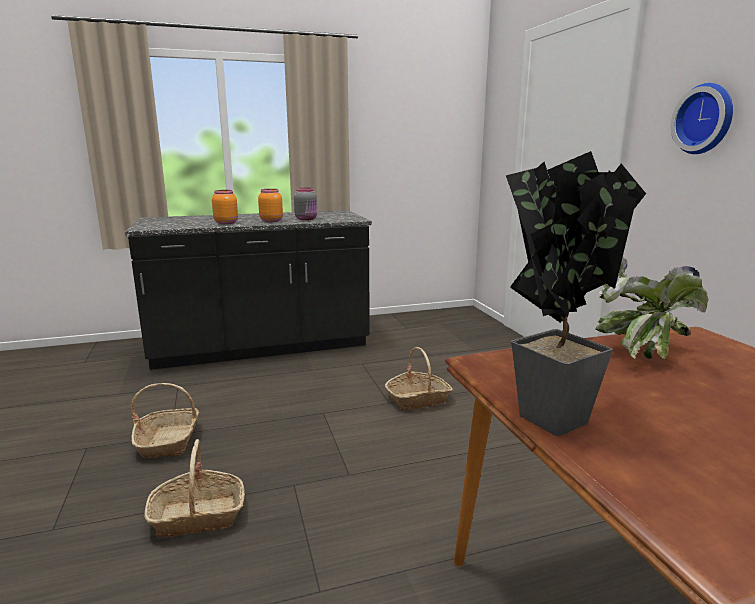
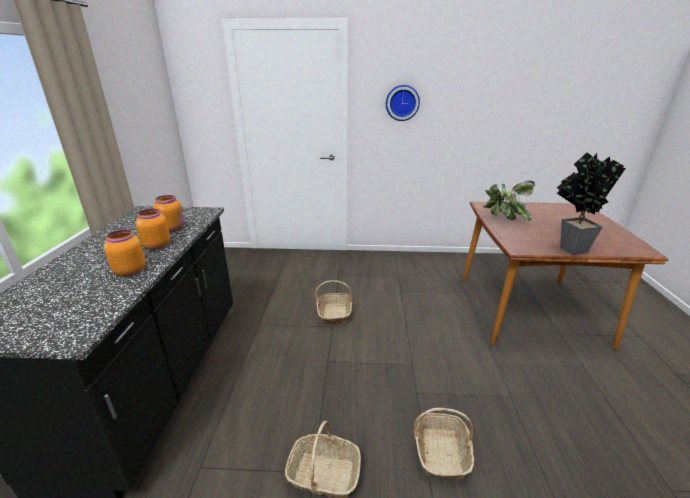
camera: 70 degrees left, 10 degrees up
grey jar [294,188,317,220] -> orange jar [153,195,184,233]

